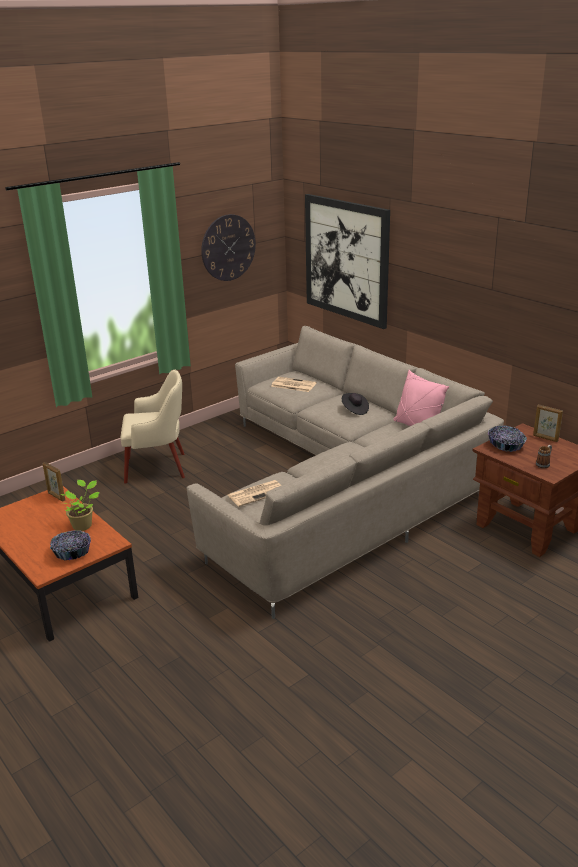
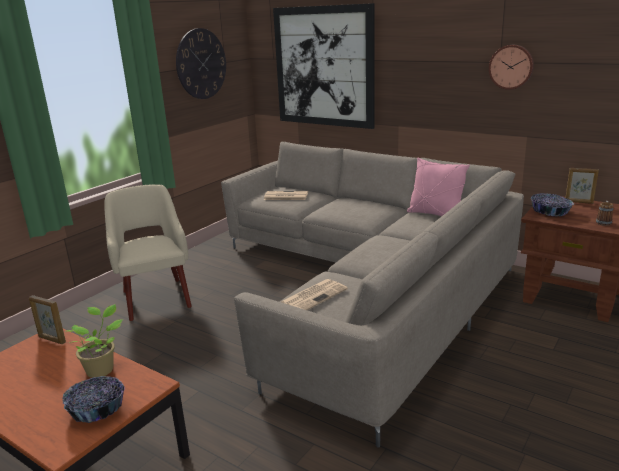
camera: 15 degrees left, 5 degrees down
beige armchair [120,369,185,483] -> beige armchair turned 90 degrees counterclockwise [104,184,192,321]
black hat [342,393,369,415] -> none
none -> wall clock [489,45,534,90]

